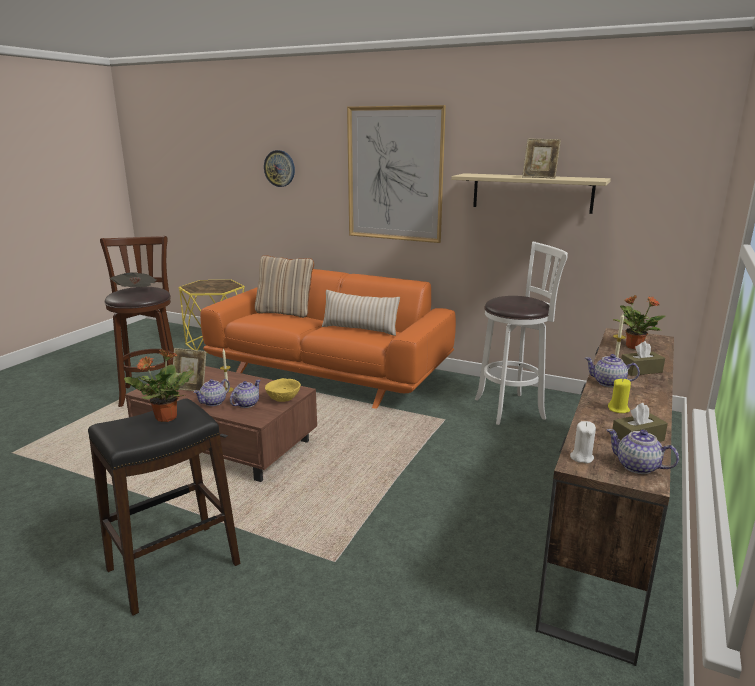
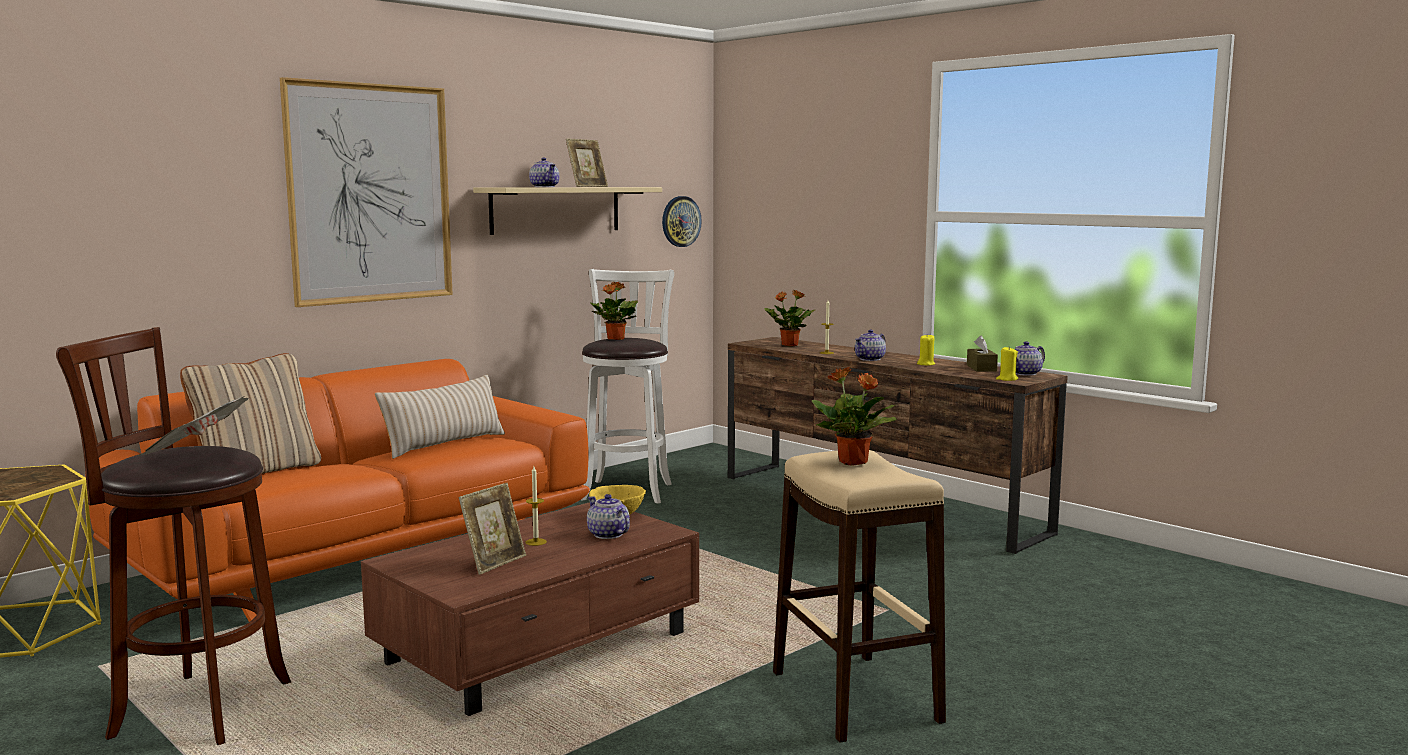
camera: 70 degrees left, 10 degrees down
black stool [88,399,240,616] -> beige stool [773,450,946,743]
teapot [194,379,230,406] -> teapot moved to [529,157,559,187]
wall clock [264,150,295,187] -> wall clock moved to [662,196,702,247]
white candle [570,421,596,463] -> yellow candle [996,347,1018,381]
brown tissue box [621,341,665,376] -> none
none -> potted plant [590,281,638,340]

